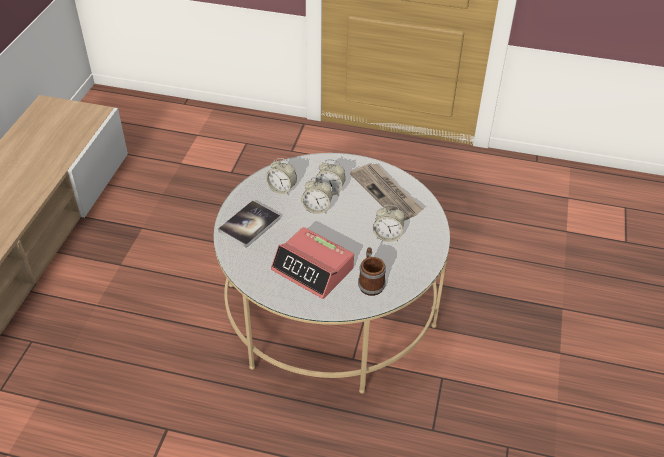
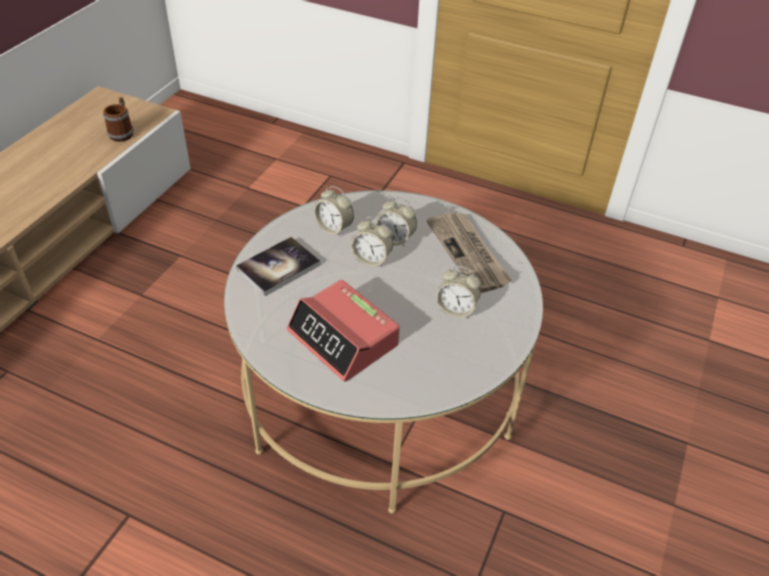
camera: 10 degrees right, 0 degrees up
mug [358,247,386,296] -> mug moved to [103,97,134,142]

